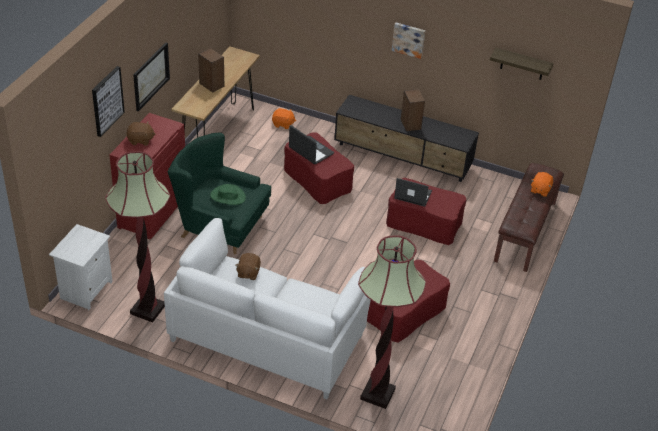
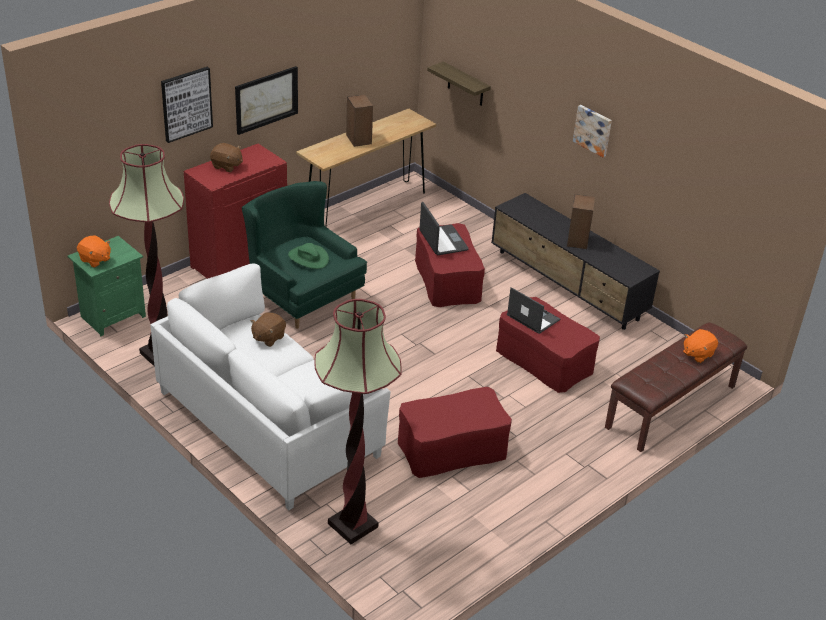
camera: 25 degrees right, 5 degrees down
white nightstand [49,224,113,310] -> green nightstand [67,236,146,337]
orange plush toy [272,108,296,129] -> orange plush toy moved to [77,235,111,268]
shelf [490,48,553,80] -> shelf moved to [427,62,491,106]

